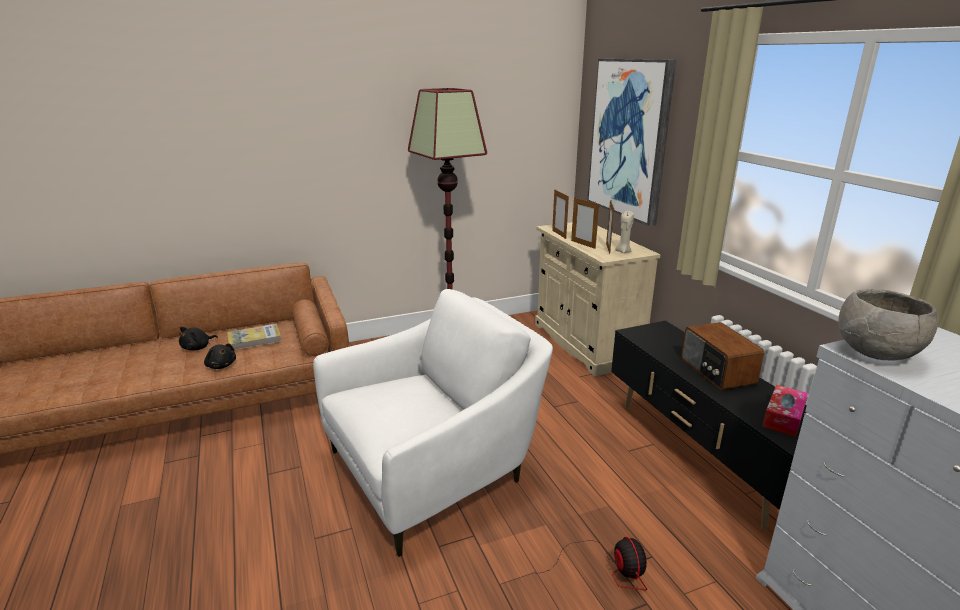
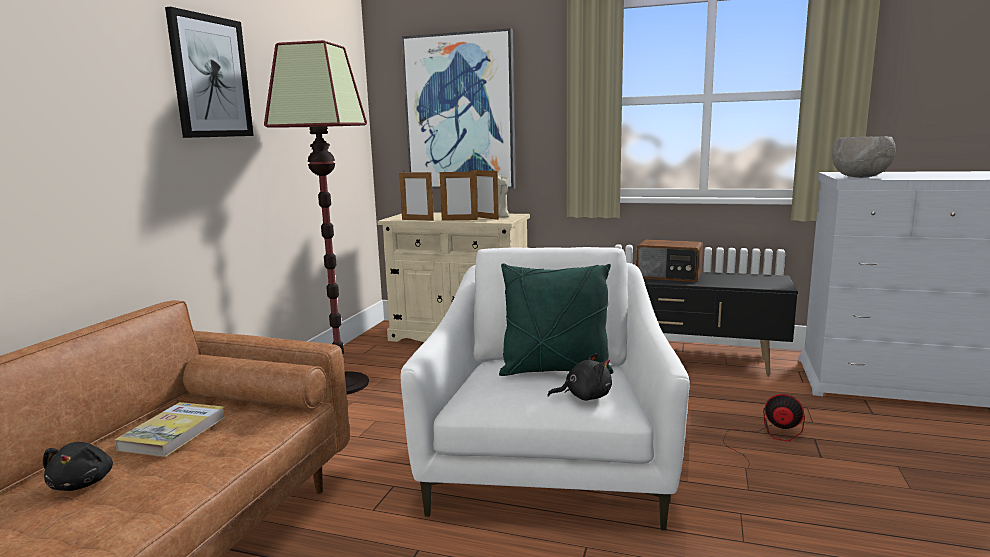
camera: 50 degrees left, 10 degrees down
black plush toy [204,344,236,369] -> black plush toy moved to [547,353,612,401]
tissue box [762,385,808,437] -> none
none -> picture [165,7,254,138]
none -> green pillow [499,263,613,376]

